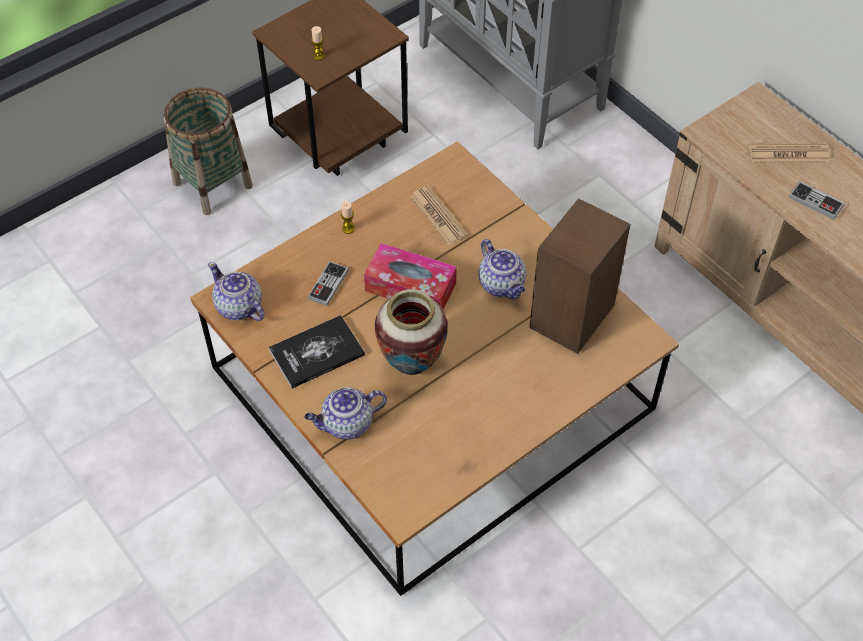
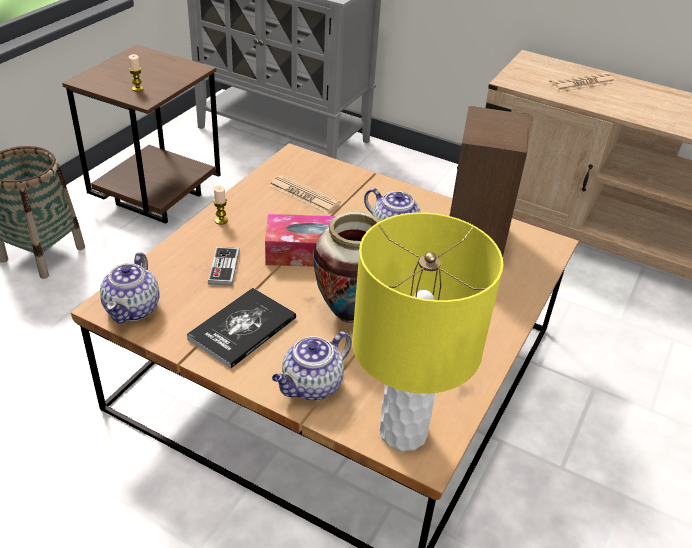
camera: 25 degrees left, 15 degrees down
teapot [208,262,265,321] -> teapot turned 105 degrees counterclockwise [100,252,160,324]
game controller [789,181,845,219] -> none
none -> yellow table lamp [352,212,503,451]

